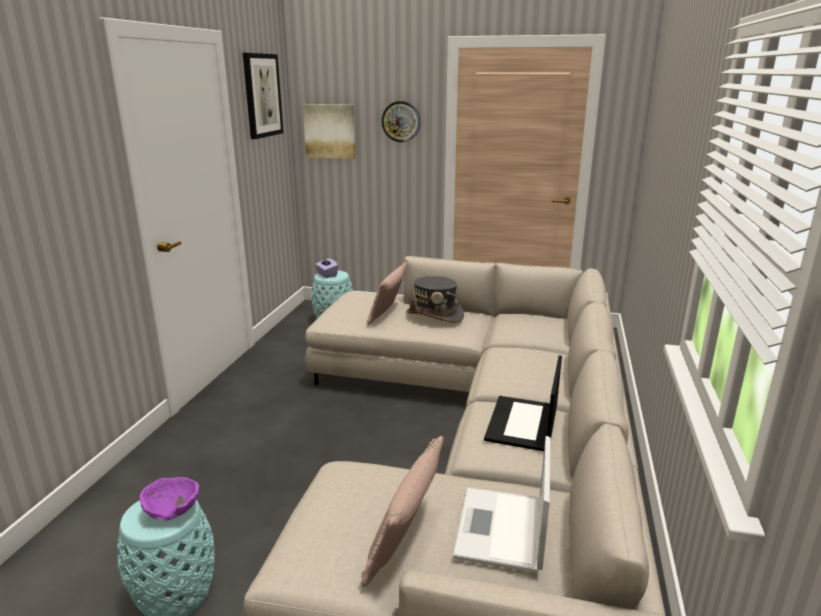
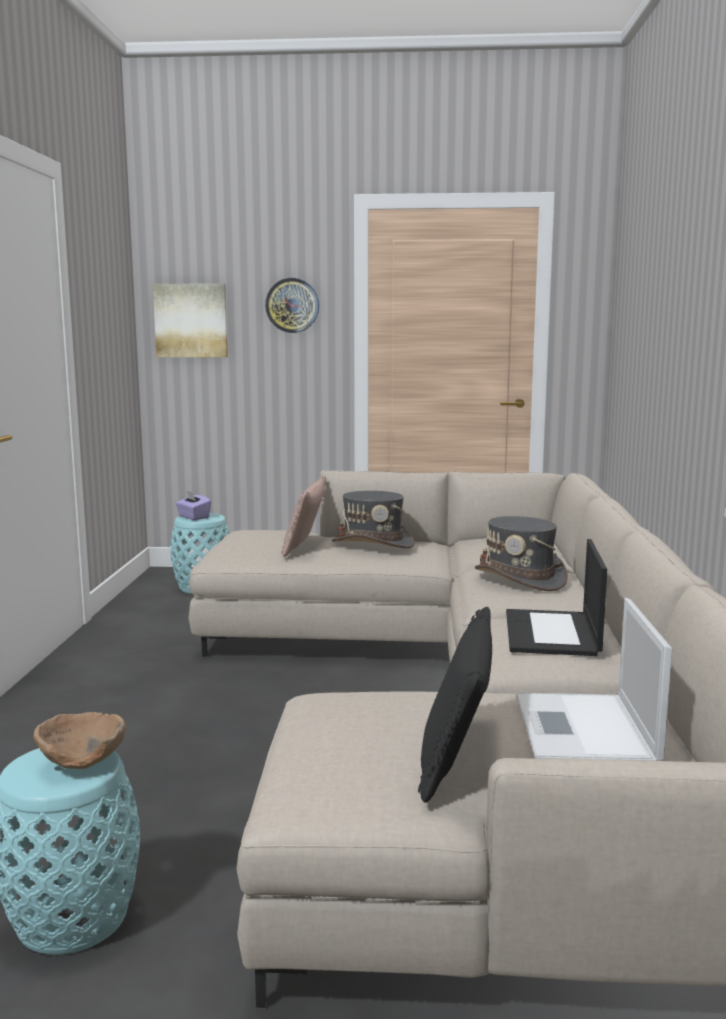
camera: 10 degrees left, 10 degrees down
purple bowl [139,477,200,520] -> brown bowl [33,712,126,769]
picture [243,53,283,139] -> none
beige pillow [361,436,444,587] -> black pillow [418,607,492,803]
none -> grey hat [475,516,568,591]

